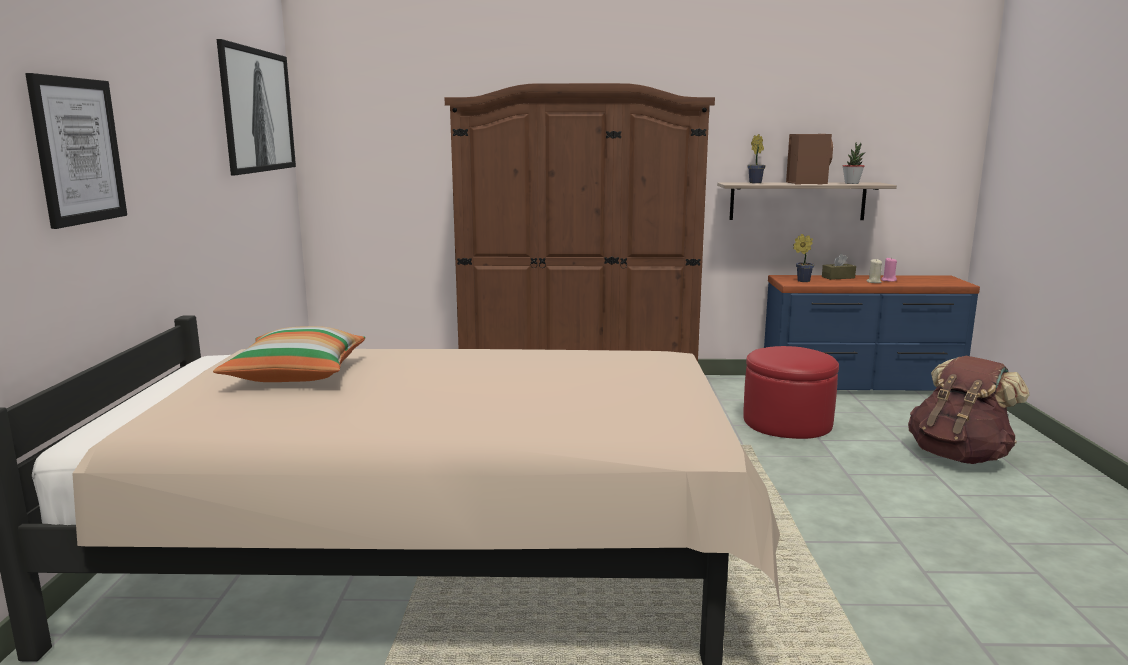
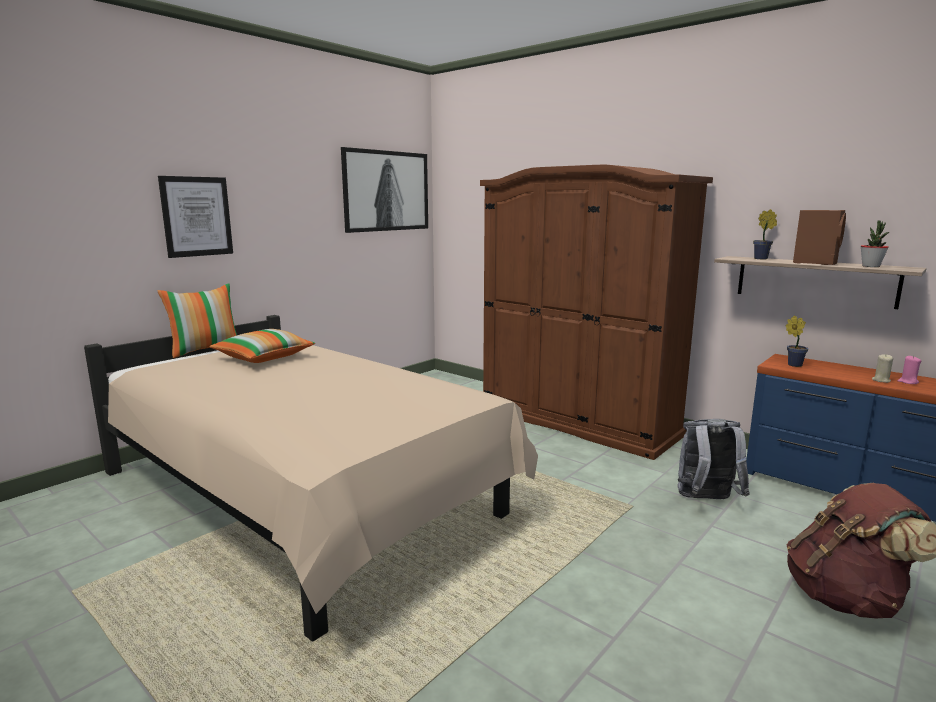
camera: 40 degrees right, 0 degrees up
red ottoman [743,346,839,439] -> grey backpack [678,419,750,499]
brown tissue box [822,254,856,280] -> none
none -> pillow [158,283,237,358]

